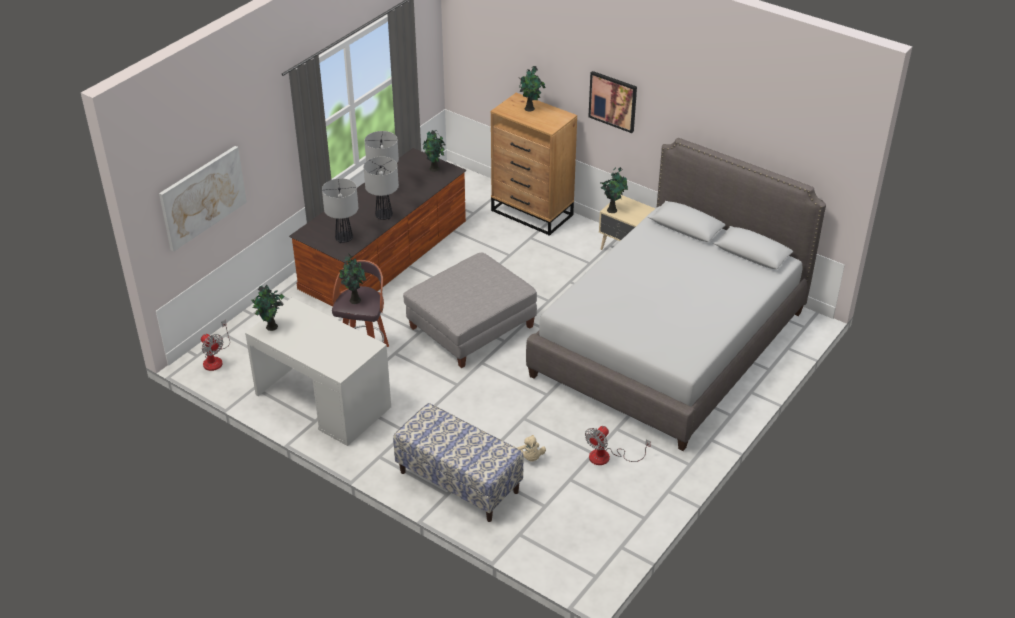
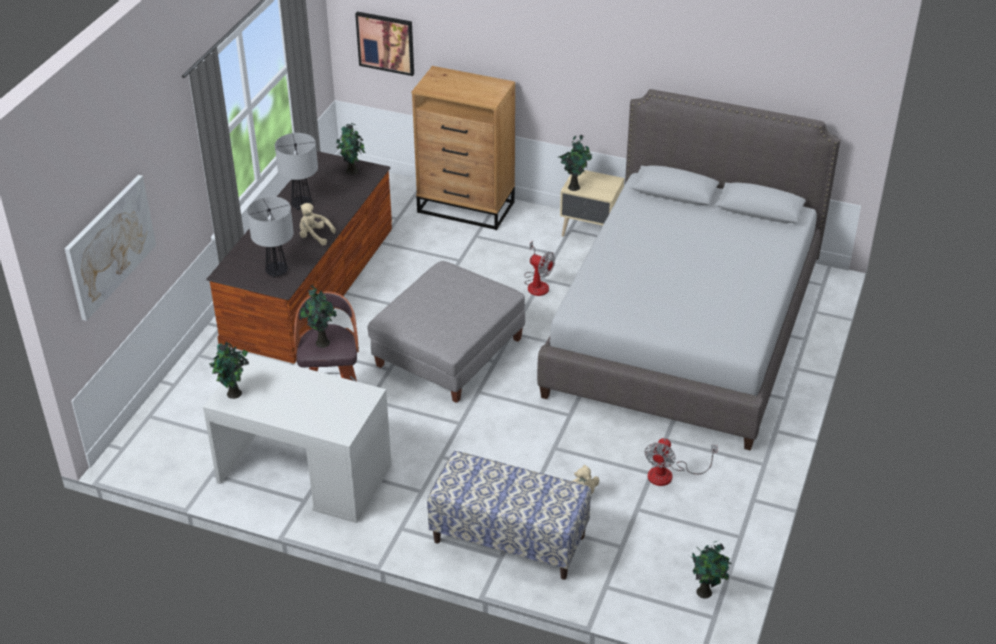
camera: 15 degrees left, 0 degrees up
fan [201,320,230,371] -> fan moved to [524,241,555,296]
table lamp [363,156,399,220] -> beige plush toy [300,203,336,245]
potted plant [519,66,546,111] -> potted plant moved to [692,541,731,599]
picture [588,71,637,133] -> picture moved to [355,12,414,76]

